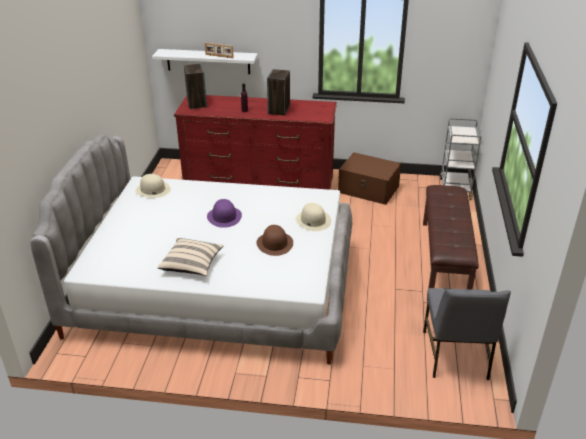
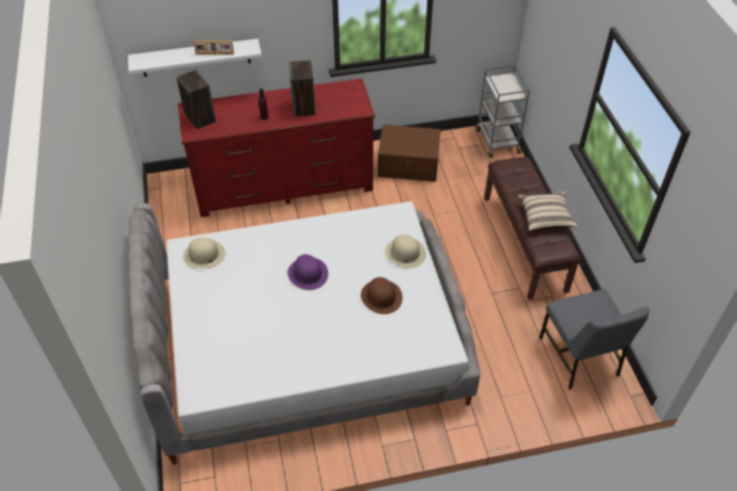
camera: 20 degrees left, 15 degrees up
beige pillow [157,238,224,276] -> beige pillow moved to [518,192,578,231]

